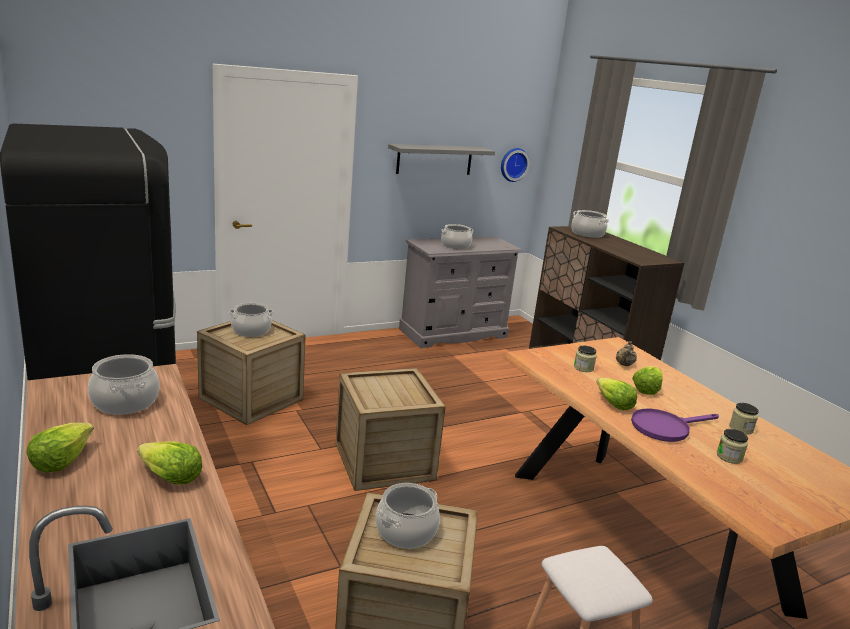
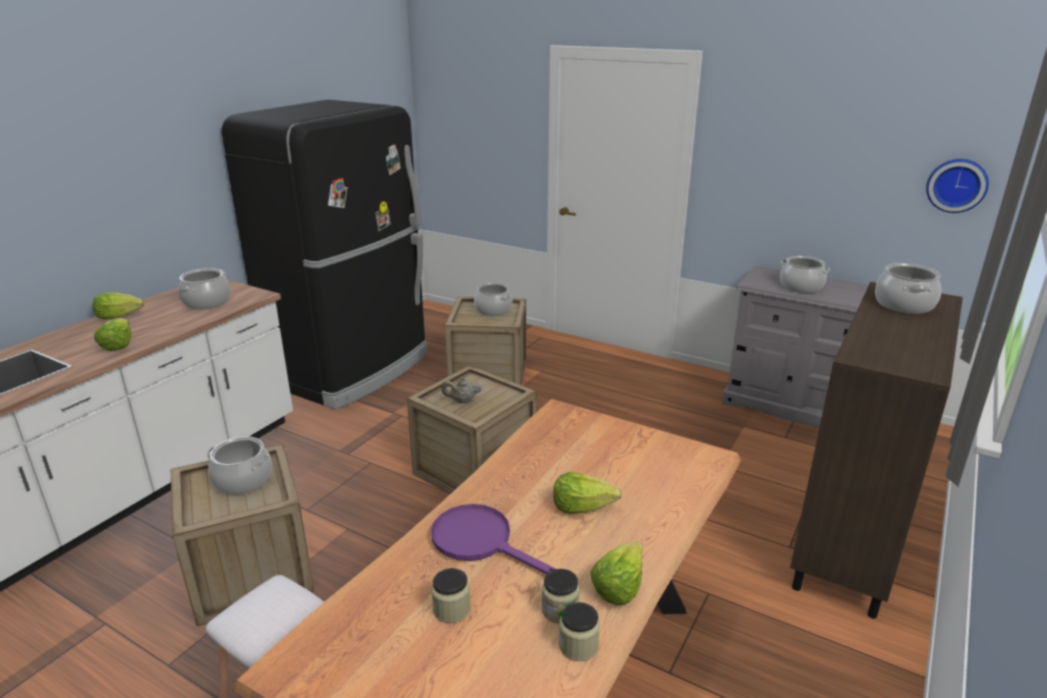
camera: 60 degrees right, 5 degrees up
grey shelf [388,144,495,175] -> none
jar [574,345,597,372] -> jar moved to [559,602,600,661]
lettuce [597,378,637,410] -> lettuce moved to [590,541,643,605]
beige teapot [616,341,637,366] -> beige teapot moved to [442,377,482,403]

